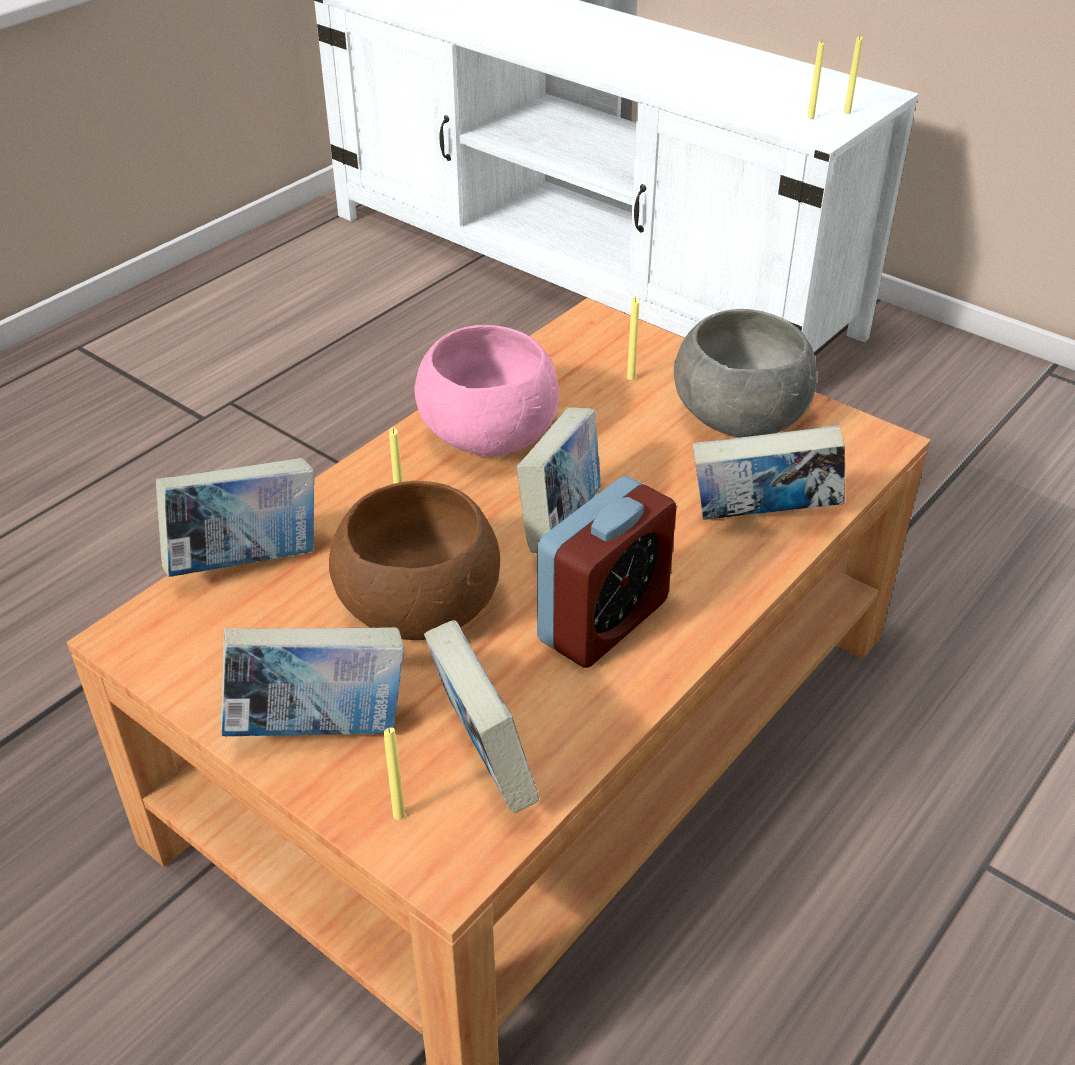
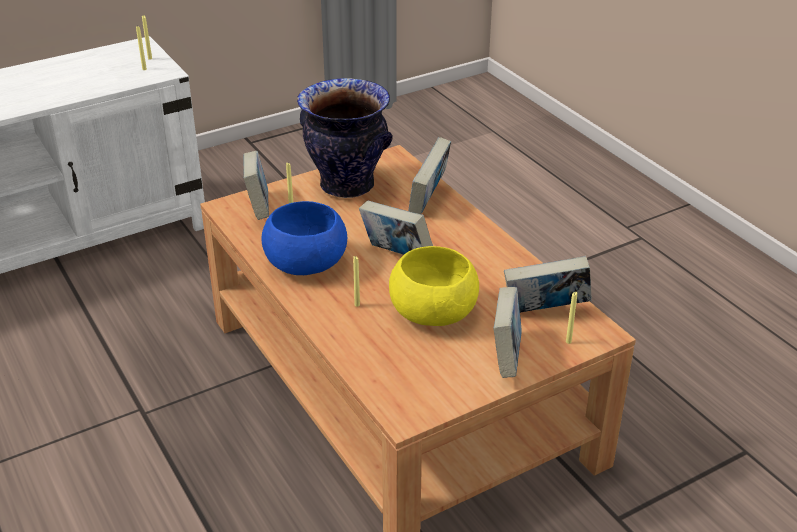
camera: 70 degrees left, 5 degrees down
book [156,458,315,577] -> book moved to [243,151,269,220]
brown bowl [329,481,500,640] -> yellow bowl [389,246,479,326]
pink bowl [414,325,559,456] -> blue bowl [261,201,347,275]
alarm clock [537,476,677,668] -> none
grey bowl [674,309,816,437] -> vase [297,78,393,198]

